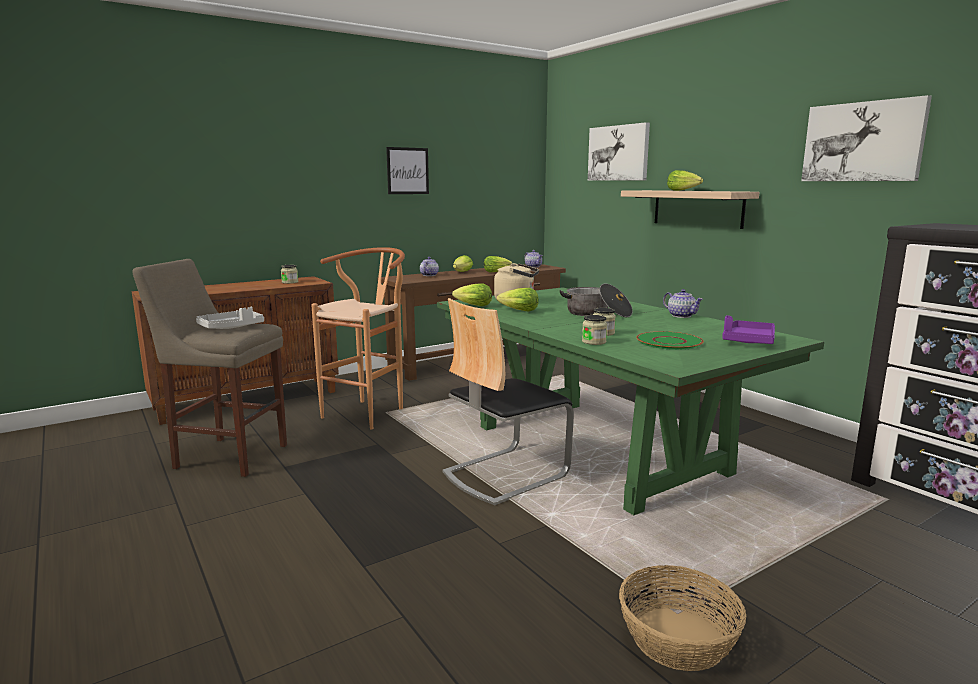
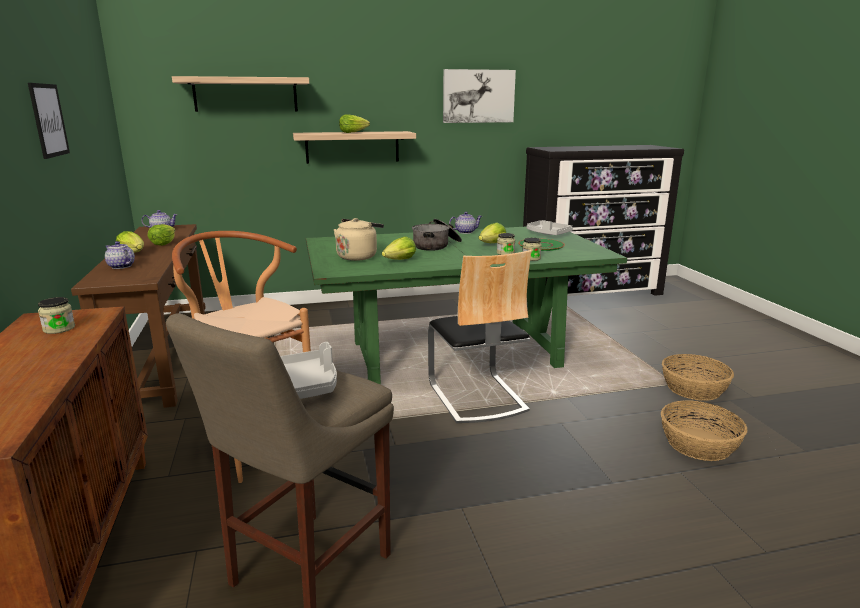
camera: 70 degrees left, 5 degrees up
lettuce [452,283,492,306] -> lettuce moved to [479,222,506,243]
picture [588,122,650,181] -> shelf [172,76,309,112]
purple tray [722,316,775,344] -> grey tray [527,220,573,235]
none -> basket [661,400,747,461]

